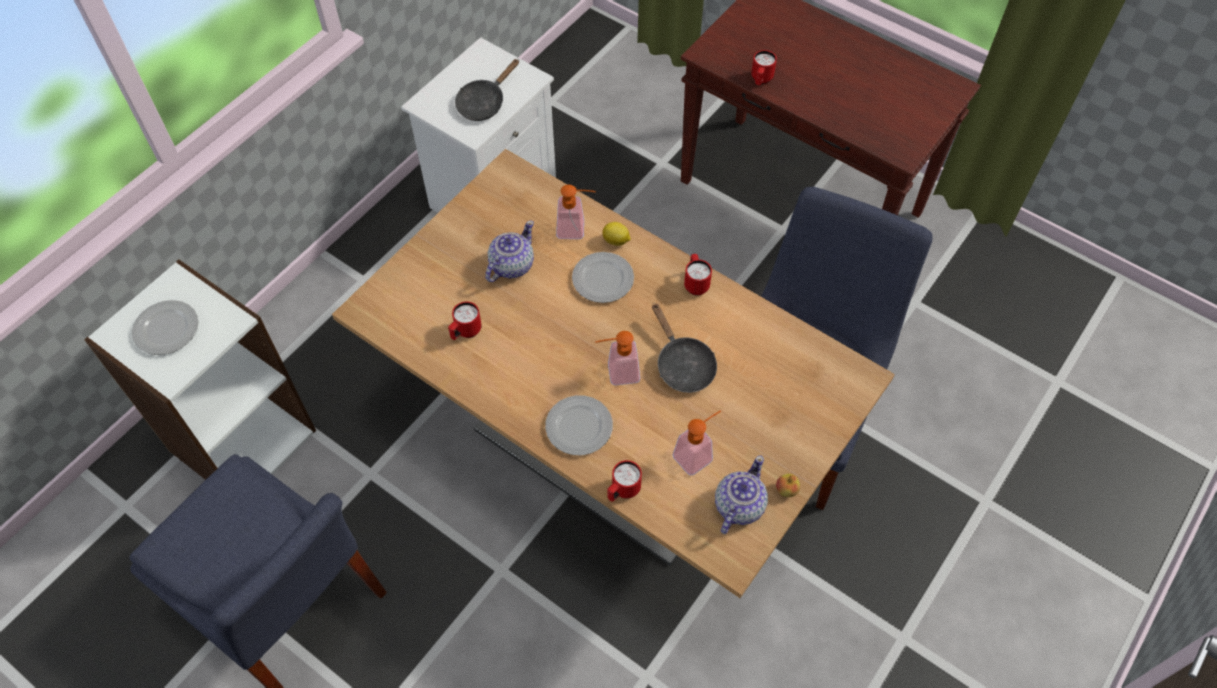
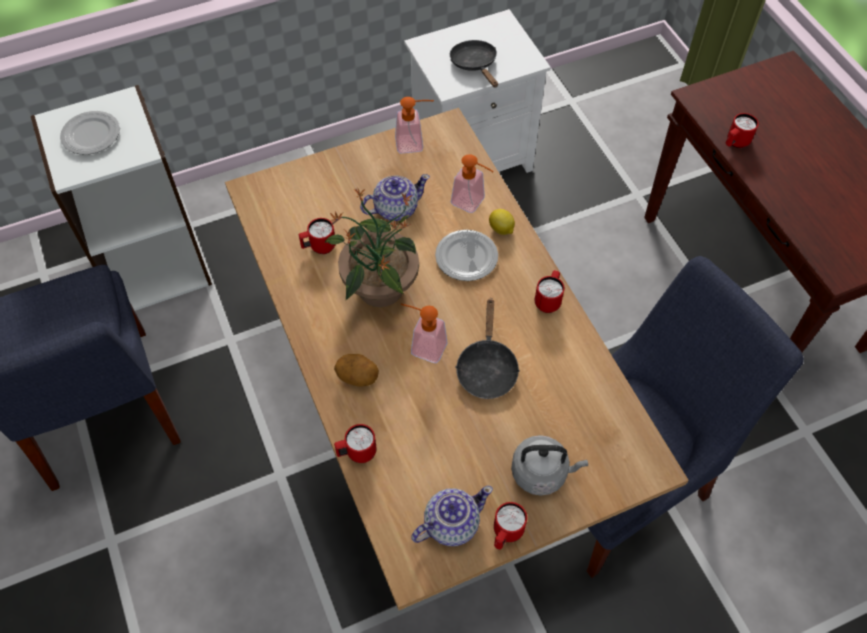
camera: 30 degrees right, 0 degrees up
black frying pan [455,59,519,121] -> black frying pan turned 90 degrees clockwise [450,40,498,88]
plate [545,395,613,455] -> potato [334,354,379,386]
soap dispenser [673,410,721,476] -> soap dispenser moved to [395,97,434,154]
apple [776,474,800,497] -> red mug [494,502,527,550]
none -> potted plant [324,187,419,307]
none -> grey kettle [511,435,588,495]

